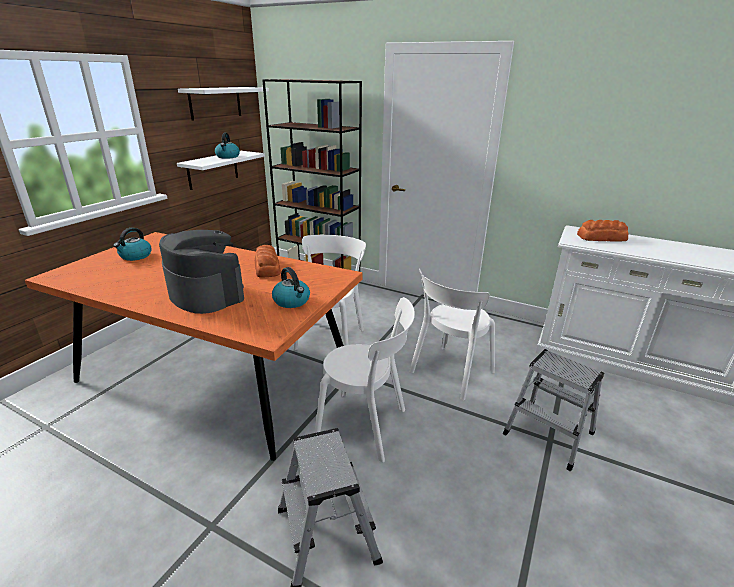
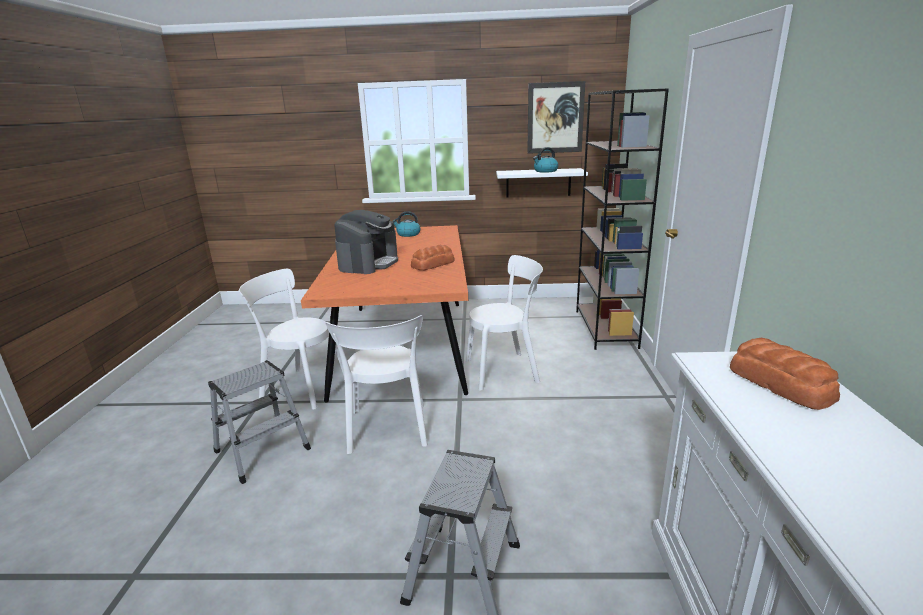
camera: 65 degrees right, 5 degrees down
white shelf [178,87,269,121] -> picture [527,81,585,154]
kettle [272,267,310,308] -> none
white chair [409,268,495,401] -> white chair moved to [239,269,344,410]

